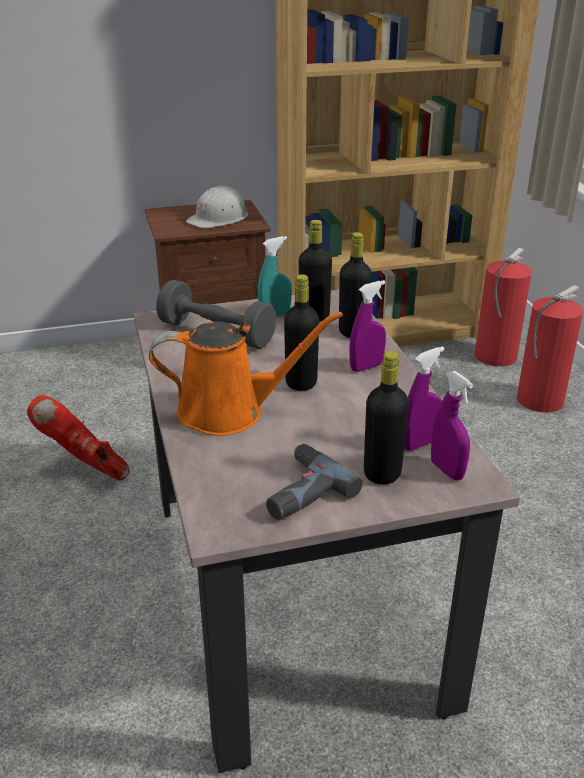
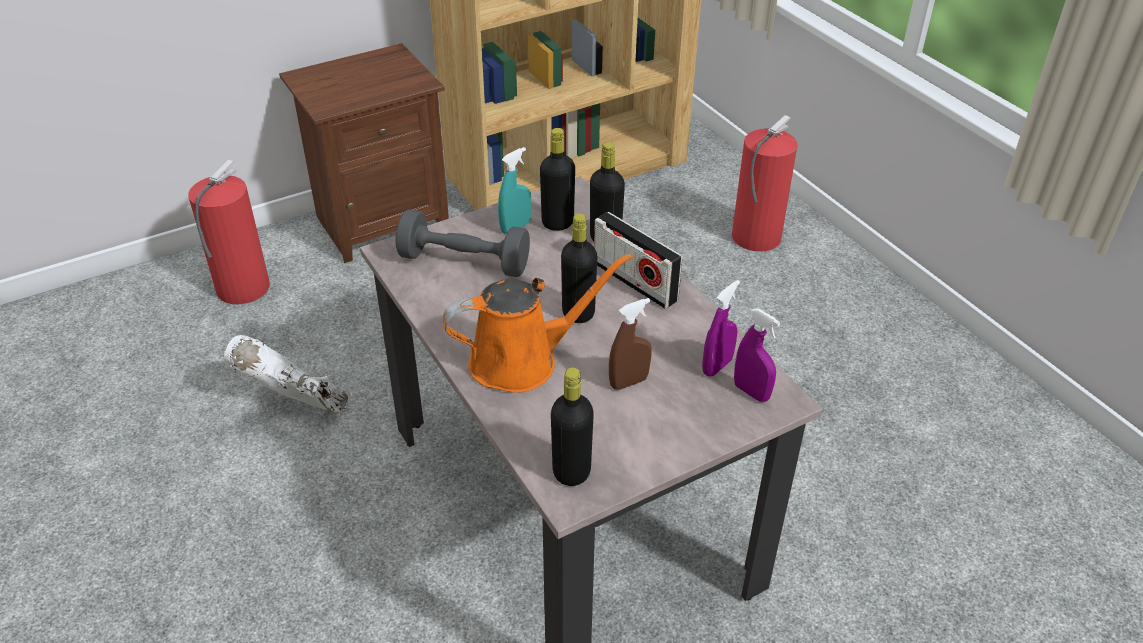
camera: 15 degrees left, 10 degrees up
red boot [27,395,130,480] -> white boot [224,335,349,413]
white hard hat [186,185,248,228] -> none
power drill [266,444,363,520] -> none
purple spray bottle [349,280,386,372] -> radio [594,212,682,309]
black bottle [364,351,409,485] -> black bottle moved to [551,367,594,486]
fire extinguisher [475,248,532,366] -> fire extinguisher moved to [188,160,270,304]
none -> brown spray bottle [609,298,652,390]

